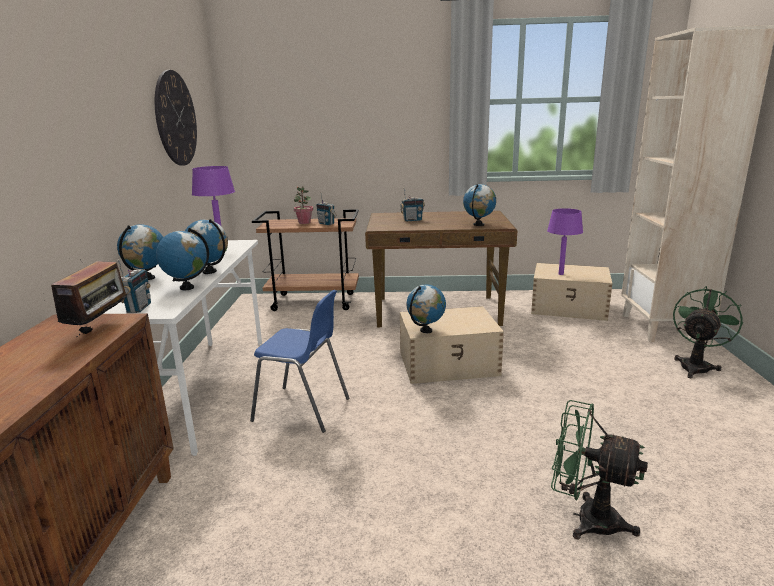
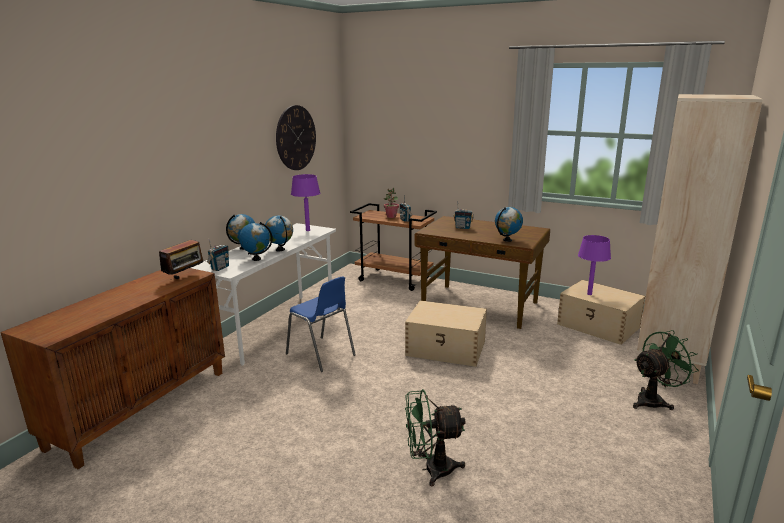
camera: 25 degrees right, 0 degrees up
globe [407,285,446,333] -> none
green fan [551,400,648,540] -> green fan turned 60 degrees counterclockwise [405,389,465,486]

